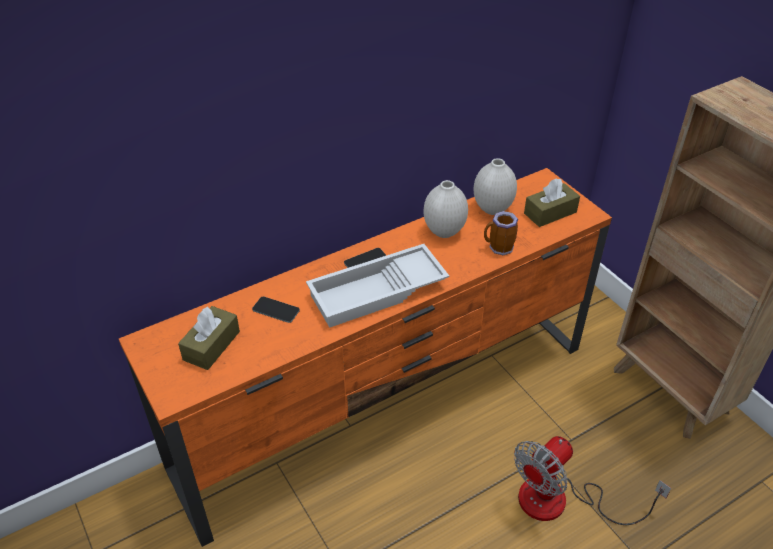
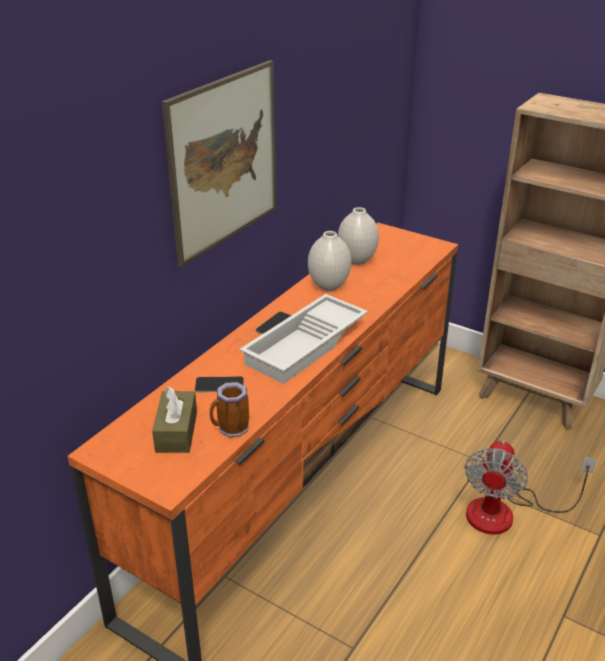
camera: 25 degrees left, 10 degrees down
mug [484,211,518,255] -> mug moved to [210,382,249,437]
brown tissue box [524,178,580,227] -> none
none -> picture [162,60,277,267]

